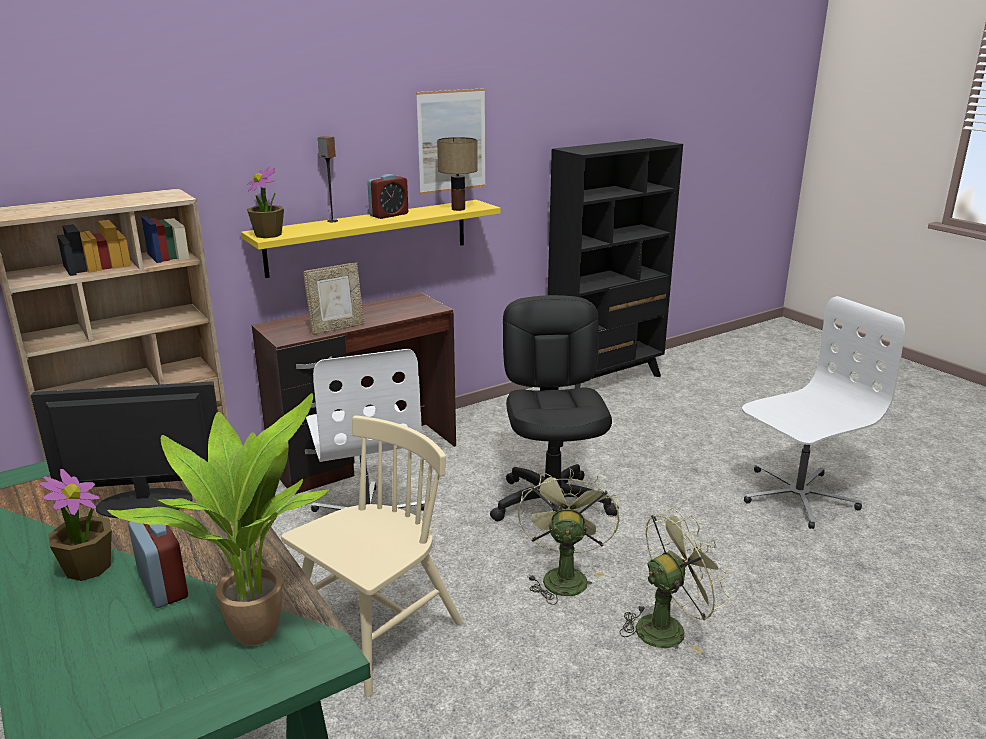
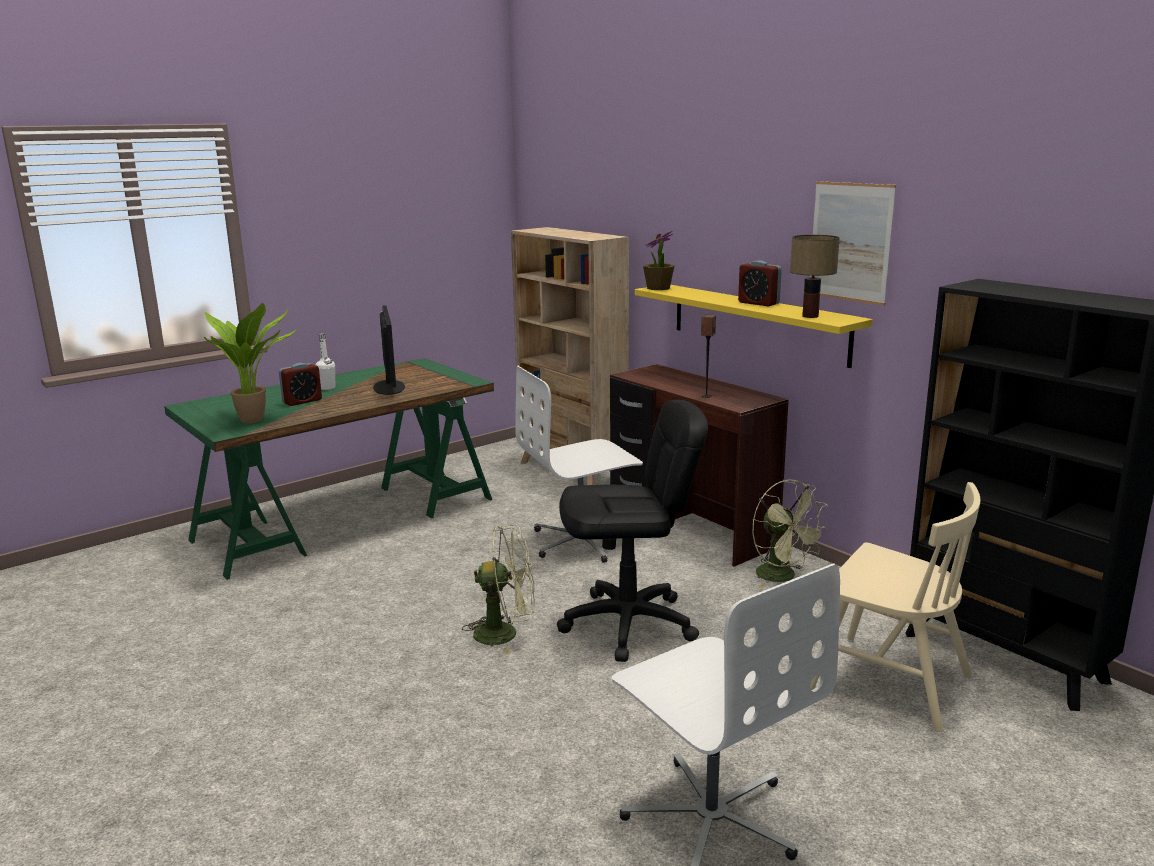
camera: 85 degrees right, 5 degrees down
potted plant [40,469,112,581] -> white bottle [316,333,335,390]
beige chair [281,415,463,697] -> beige chair moved to [810,482,980,732]
picture frame [303,263,364,335] -> none
speaker [318,136,338,222] -> speaker moved to [701,315,716,398]
green fan [620,508,730,654] -> green fan moved to [752,479,829,588]

